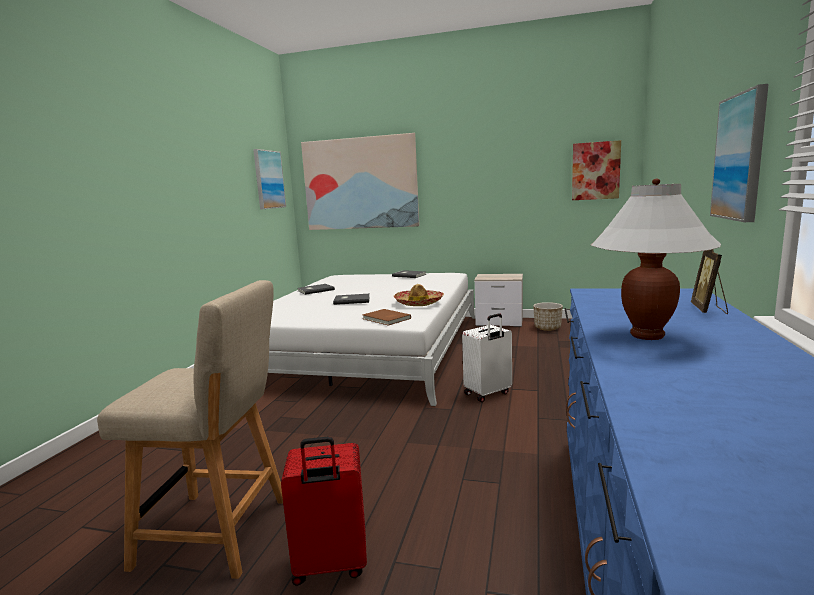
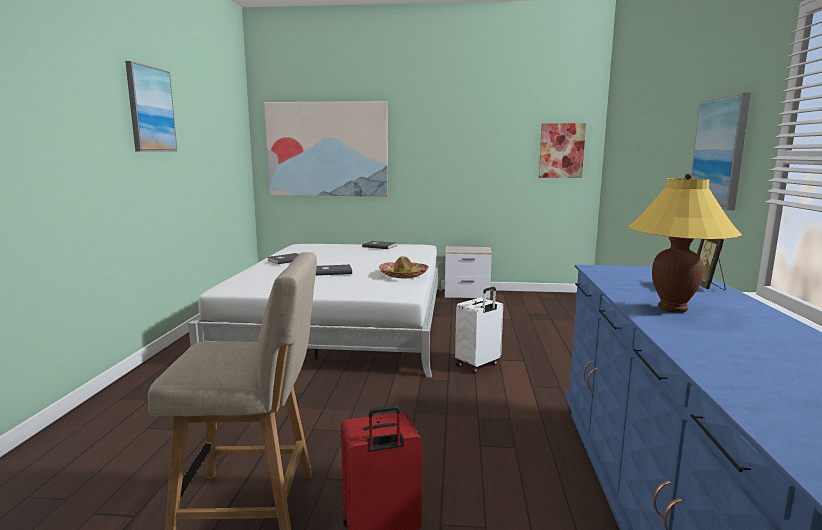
camera: 10 degrees left, 0 degrees up
picture [253,149,286,209] -> picture moved to [125,61,177,152]
brown book [362,309,411,326] -> none
planter [533,302,563,331] -> none
white table lamp [591,178,721,340] -> yellow table lamp [628,174,742,313]

